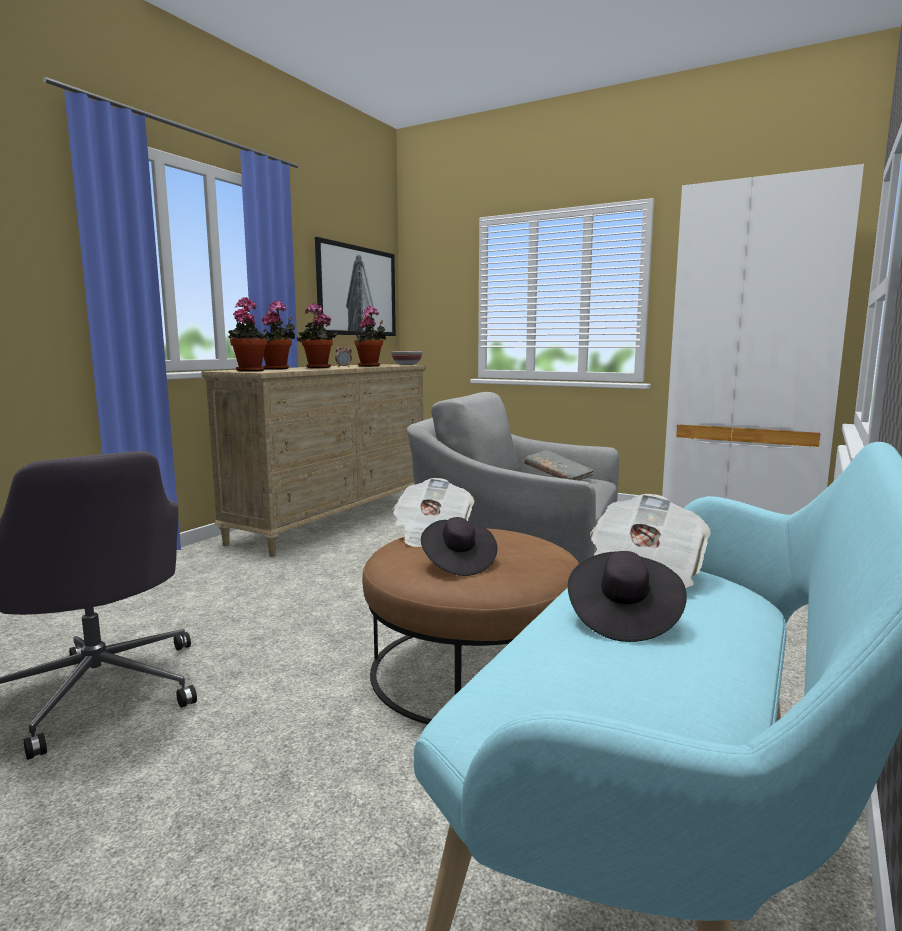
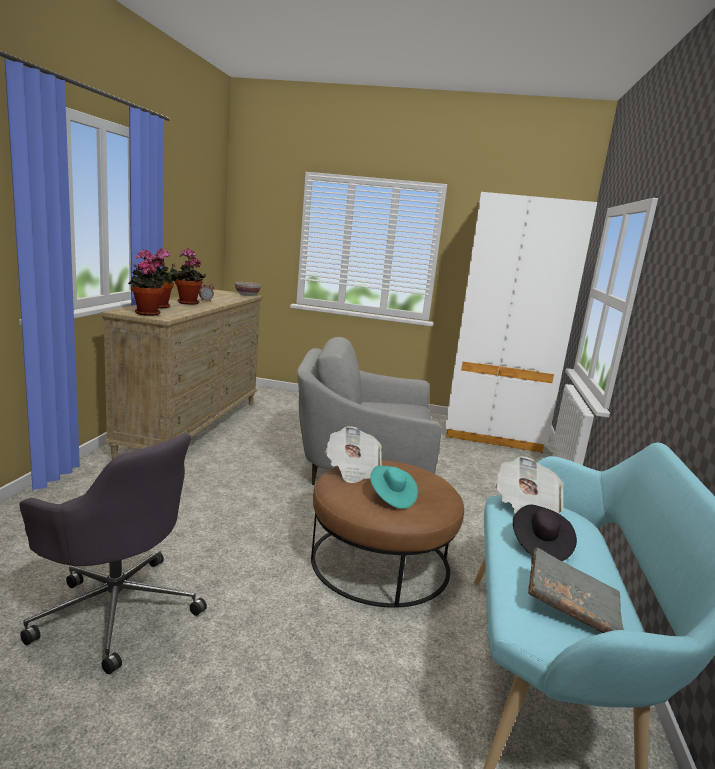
camera: 20 degrees left, 5 degrees up
picture [315,237,396,336] -> none
potted plant [354,306,386,367] -> none
black hat [421,517,497,576] -> turquoise hat [370,466,418,509]
grey book [524,449,594,481] -> grey book moved to [528,547,624,633]

